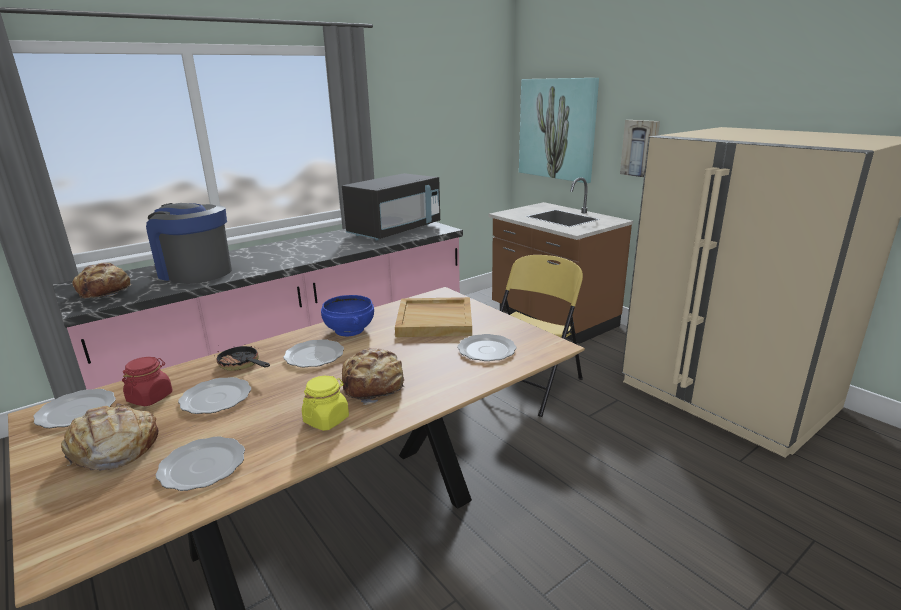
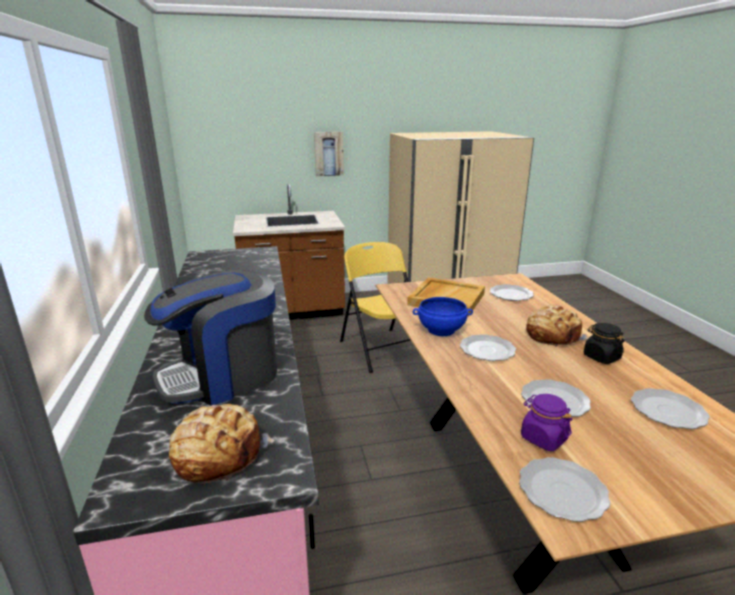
camera: 65 degrees left, 0 degrees up
bread [61,403,158,471] -> none
red jar [122,357,172,406] -> purple jar [521,394,573,451]
frying pan [214,346,270,371] -> none
yellow jar [302,376,349,431] -> black jar [584,323,625,364]
black microwave [342,173,440,240] -> none
picture [519,78,599,183] -> none

